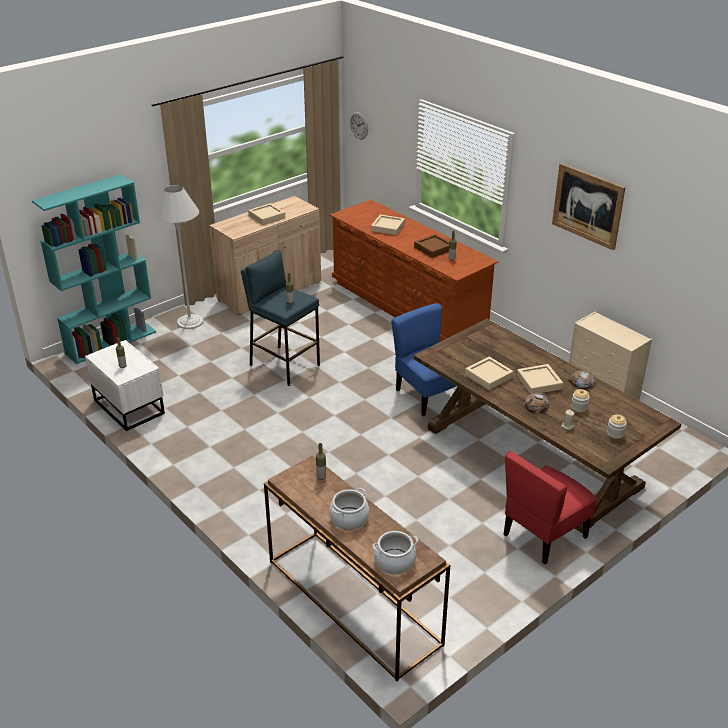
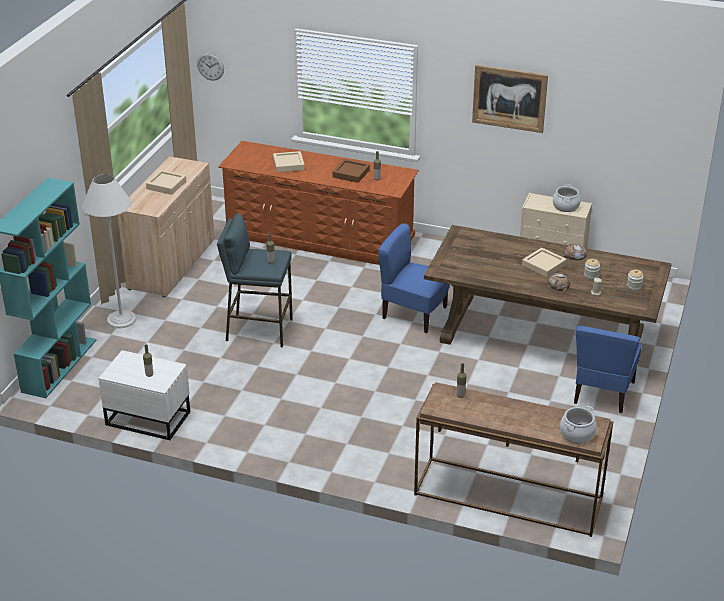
camera: 30 degrees left, 0 degrees up
cooking pot [329,488,369,530] -> cooking pot moved to [553,184,581,212]
beige tray [465,357,514,390] -> none
red chair [504,451,597,564] -> blue chair [574,325,642,413]

